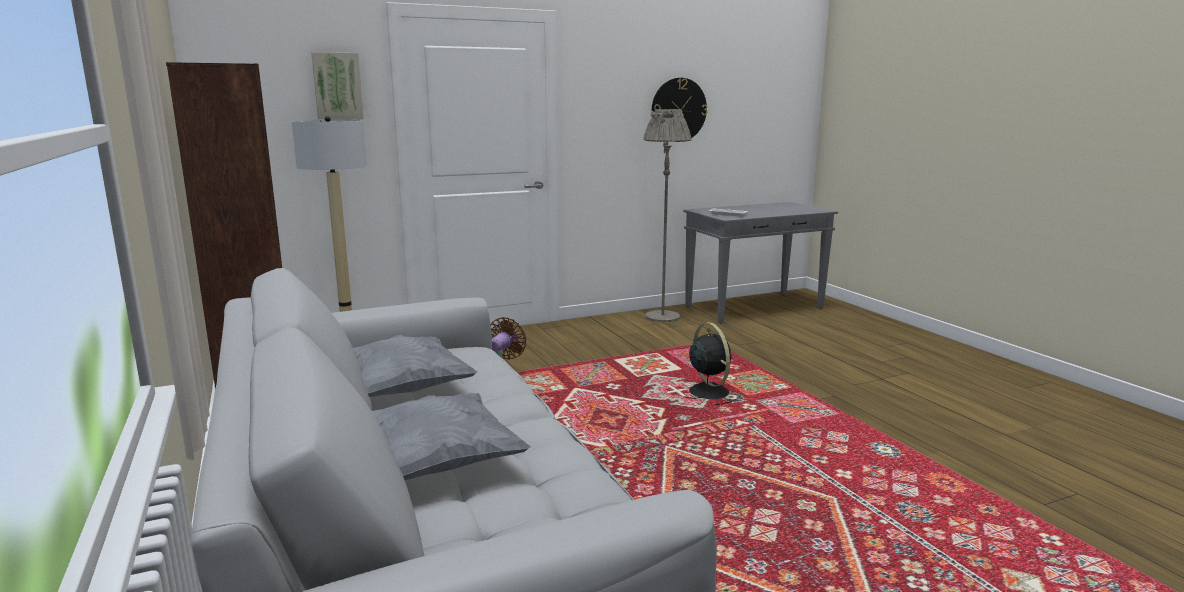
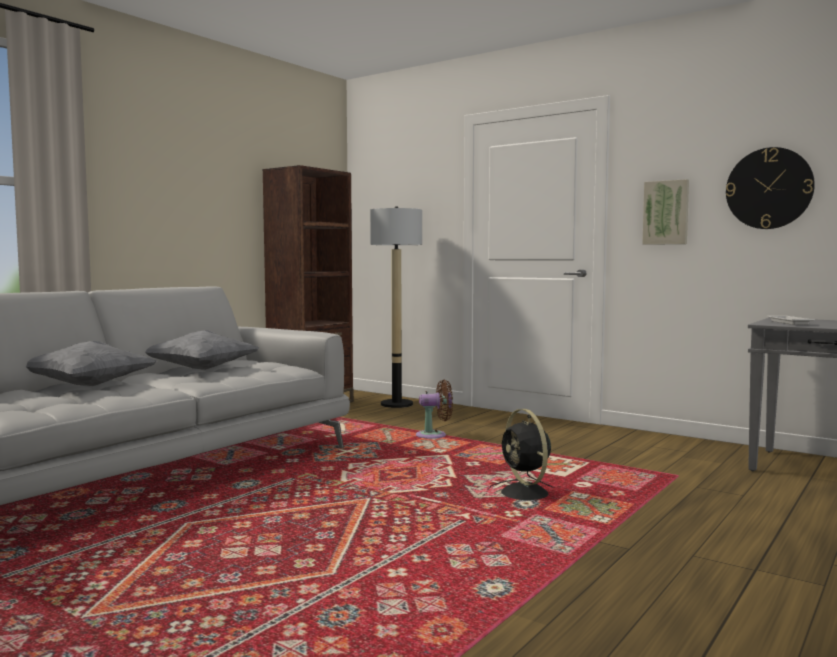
camera: 60 degrees right, 10 degrees down
picture [311,52,364,120] -> picture moved to [642,179,689,245]
grey floor lamp [643,109,692,322] -> none
black fan [683,322,741,406] -> black fan turned 120 degrees clockwise [488,409,555,500]

